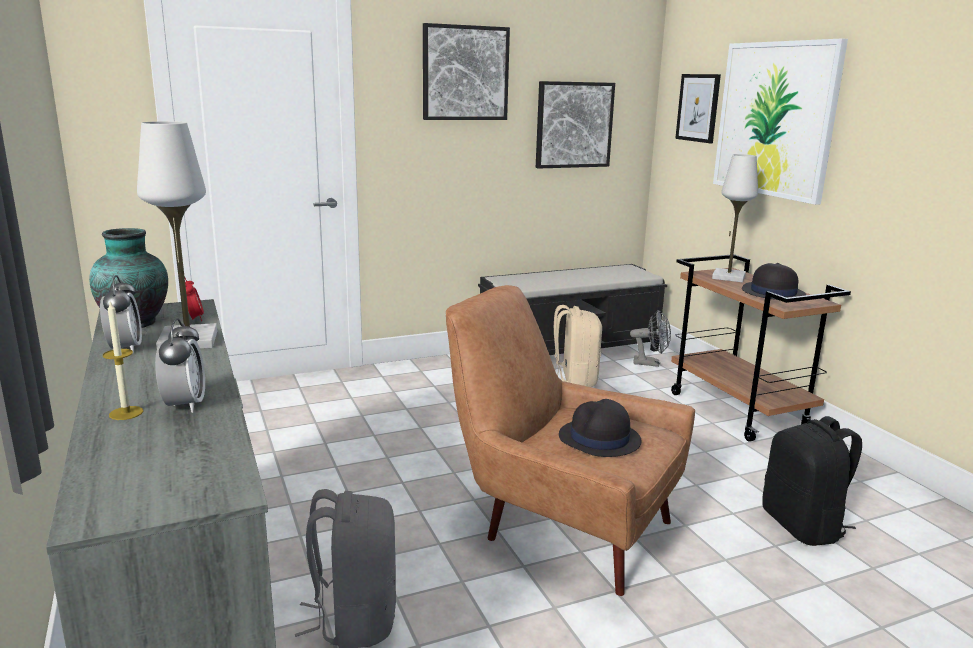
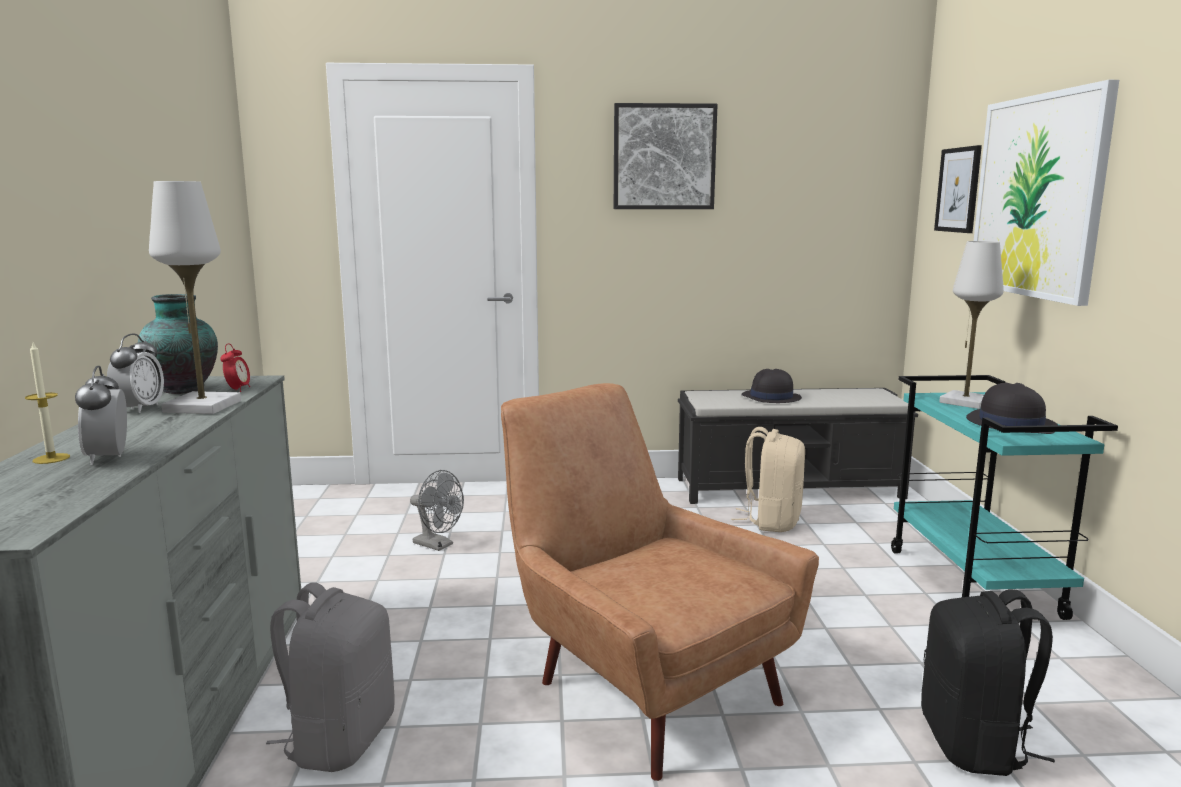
camera: 20 degrees right, 5 degrees down
alarm clock [155,318,205,413] -> alarm clock turned 150 degrees clockwise [75,366,127,465]
picture [536,81,615,169] -> none
black hat [559,399,642,457] -> black hat moved to [742,369,802,403]
grey fan [630,310,671,367] -> grey fan moved to [410,470,464,551]
brown cart [671,254,851,442] -> turquoise cart [891,375,1118,620]

